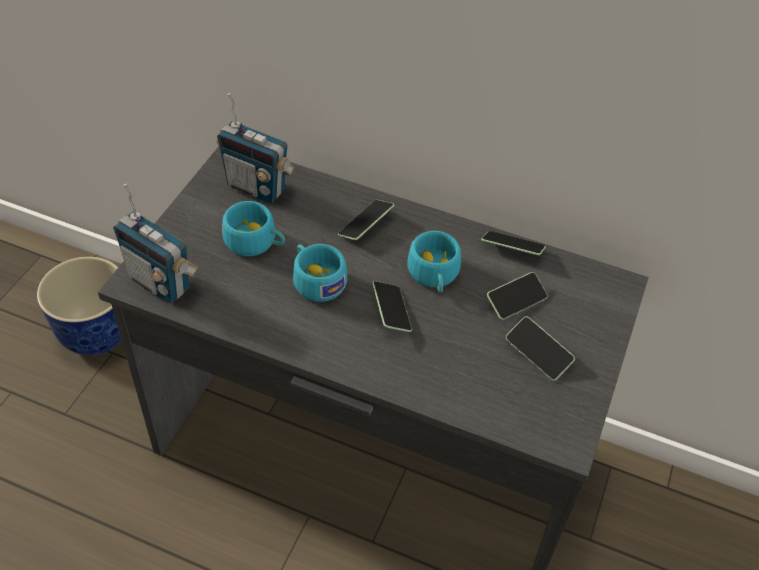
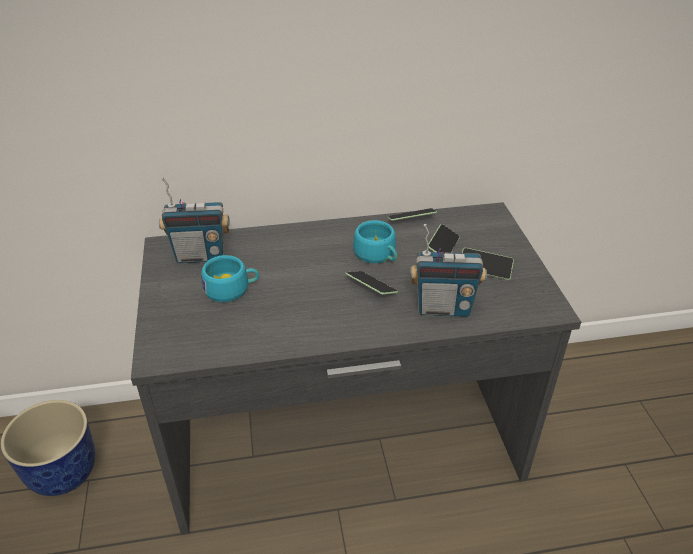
camera: 30 degrees left, 10 degrees down
radio [113,184,198,304] -> radio moved to [410,224,487,317]
turquoise cup [293,244,347,302] -> none
phone [338,200,394,240] -> none

